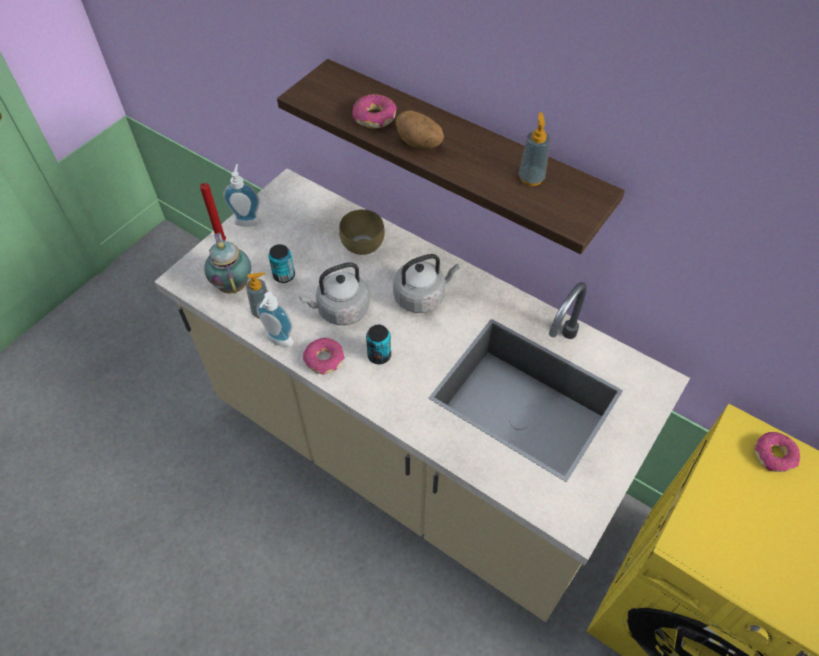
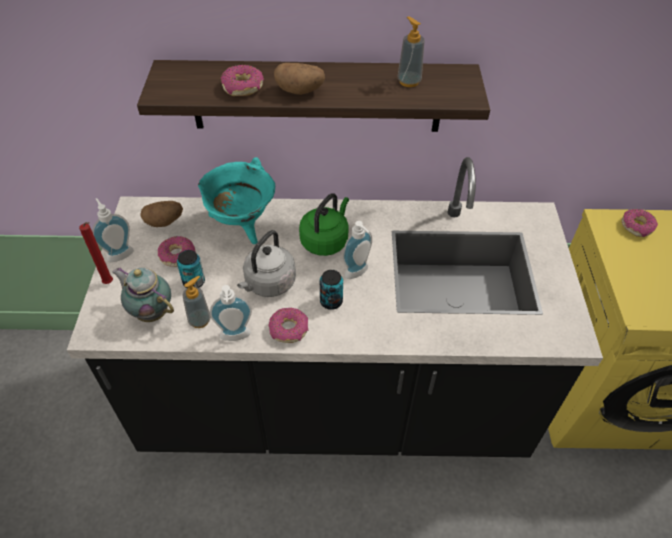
camera: 35 degrees left, 5 degrees down
beige counter [154,169,690,622] -> black counter [67,157,603,458]
brown bowl [339,209,385,255] -> turquoise cooking pot [198,157,275,244]
grey kettle [393,254,460,313] -> green kettle [299,193,349,256]
none -> potato [140,201,183,227]
none -> donut [158,236,195,267]
none -> soap dispenser [343,221,372,279]

